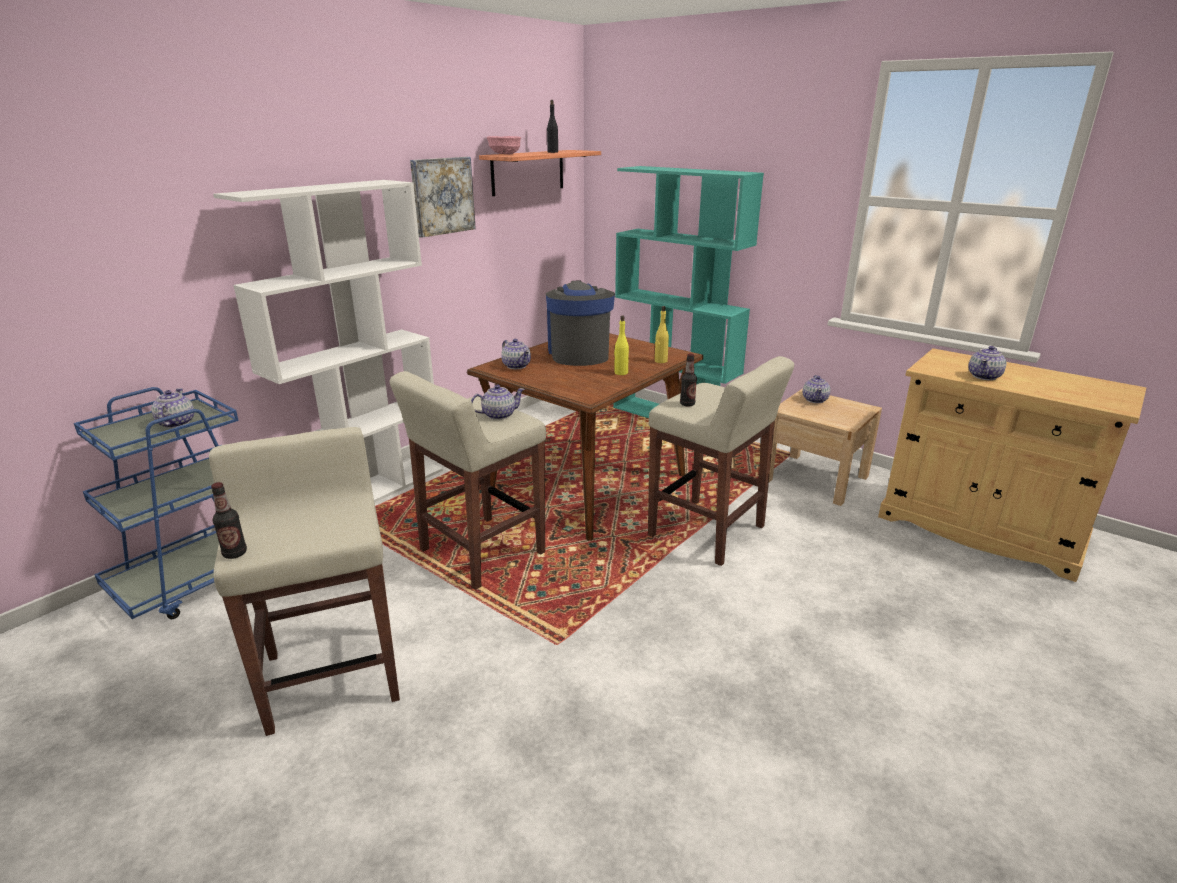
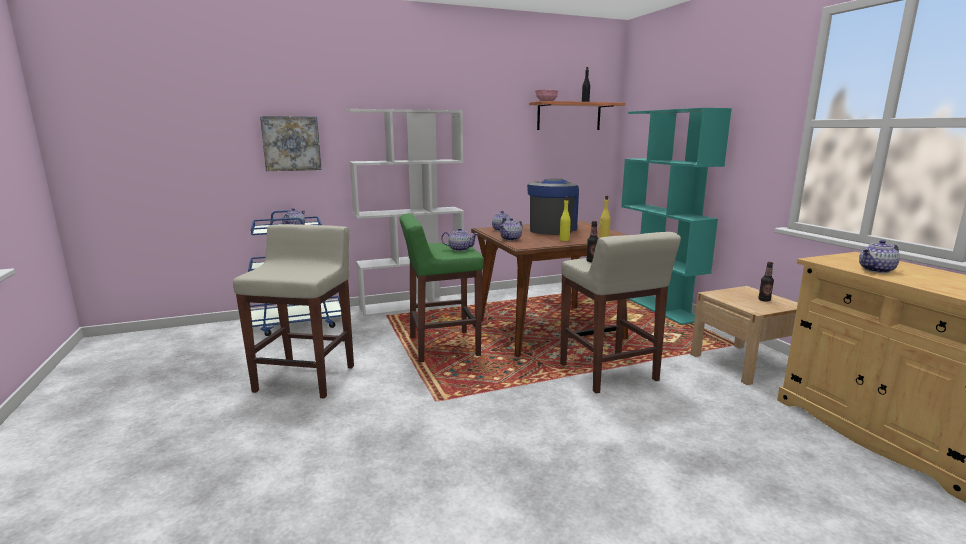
camera: 30 degrees right, 10 degrees down
bottle [211,482,247,559] -> bottle moved to [758,262,774,302]
beige stool [390,371,546,590] -> green stool [399,213,484,363]
picture [410,157,476,238] -> picture moved to [260,116,321,171]
teapot [803,375,831,403] -> teapot moved to [499,218,523,241]

